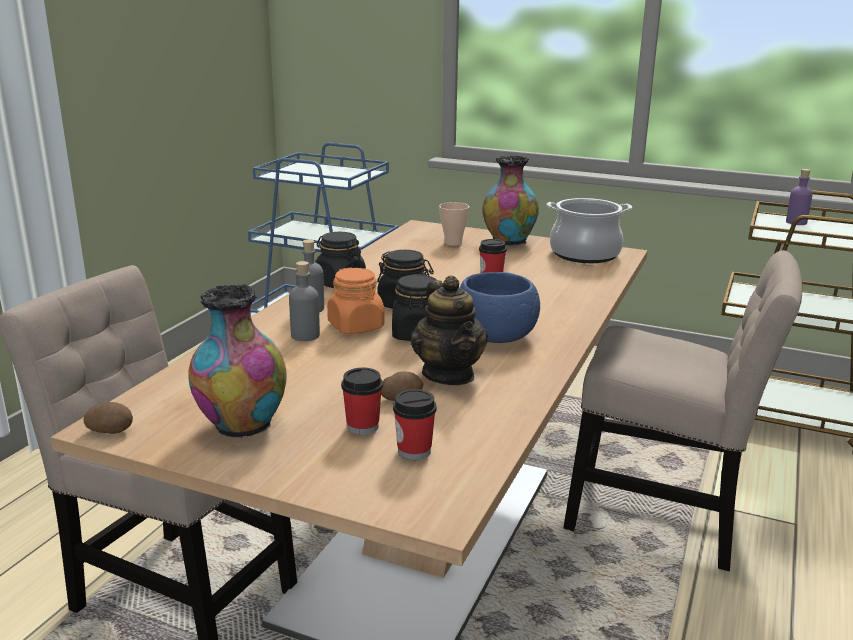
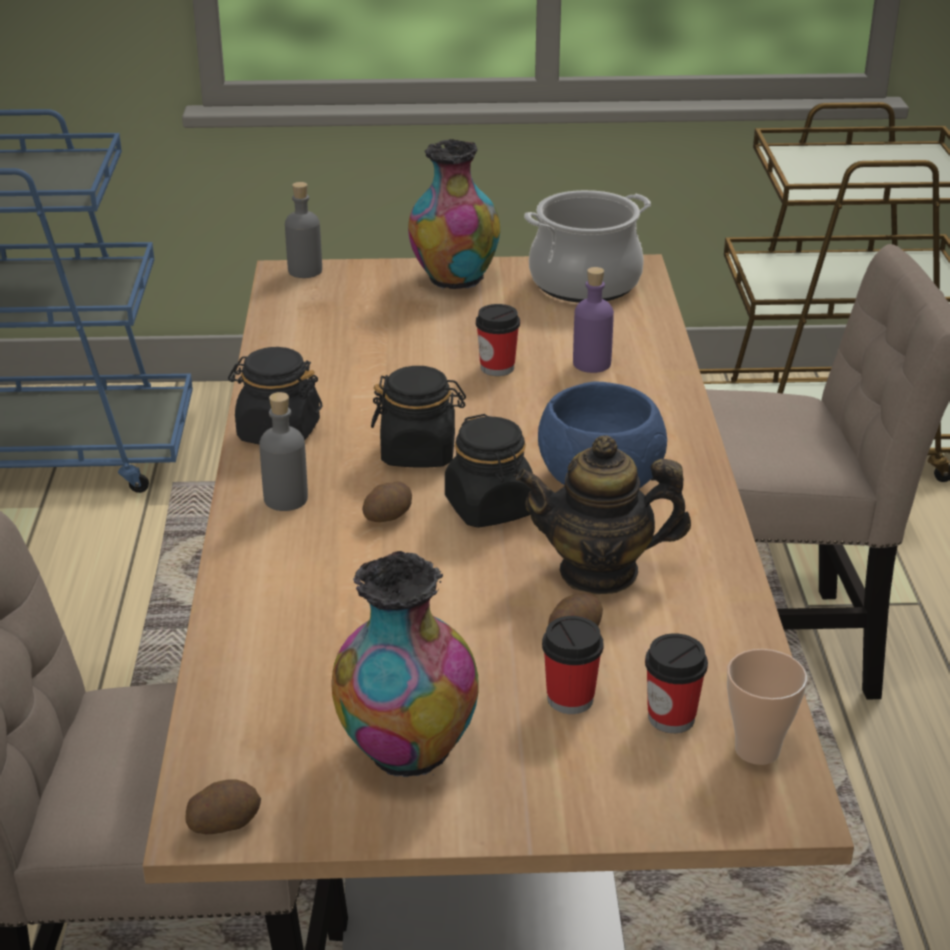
camera: 25 degrees left, 10 degrees up
grey bottle [289,261,320,341] -> grey bottle moved to [285,182,322,278]
orange jar [327,267,385,334] -> potato [362,481,412,522]
teapot [411,275,488,385] -> teapot turned 135 degrees clockwise [516,435,691,594]
cup [439,202,469,246] -> cup moved to [727,649,807,765]
purple bottle [786,169,813,225] -> purple bottle moved to [573,267,614,373]

